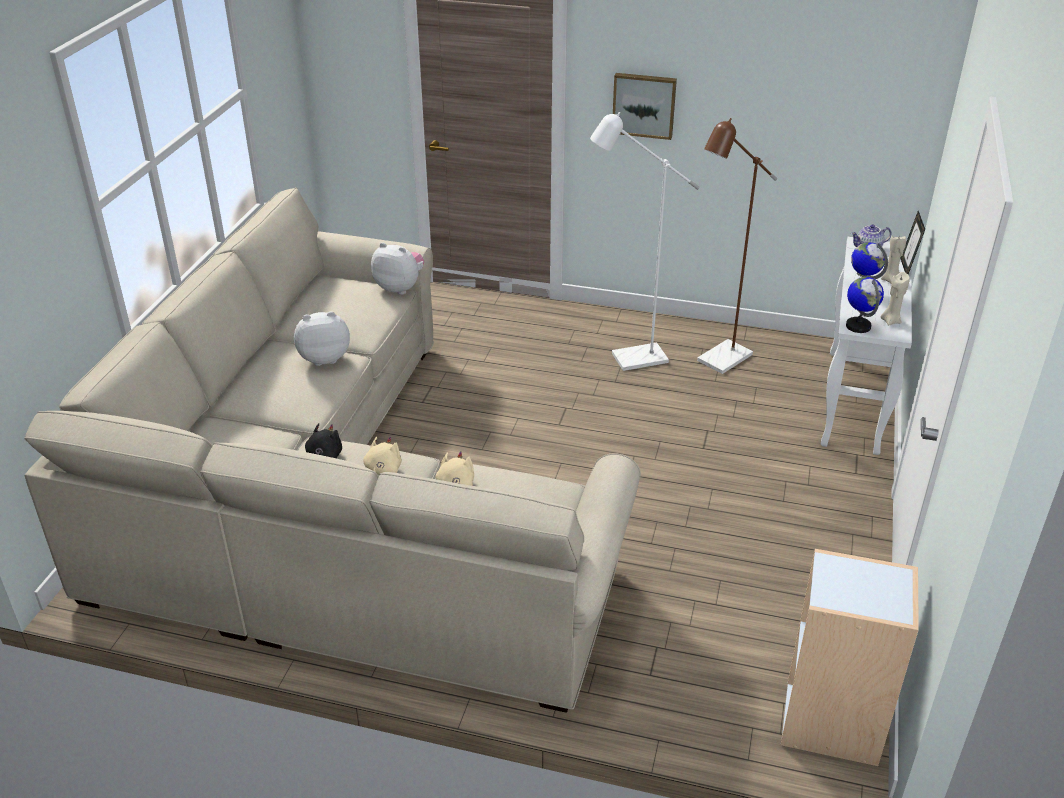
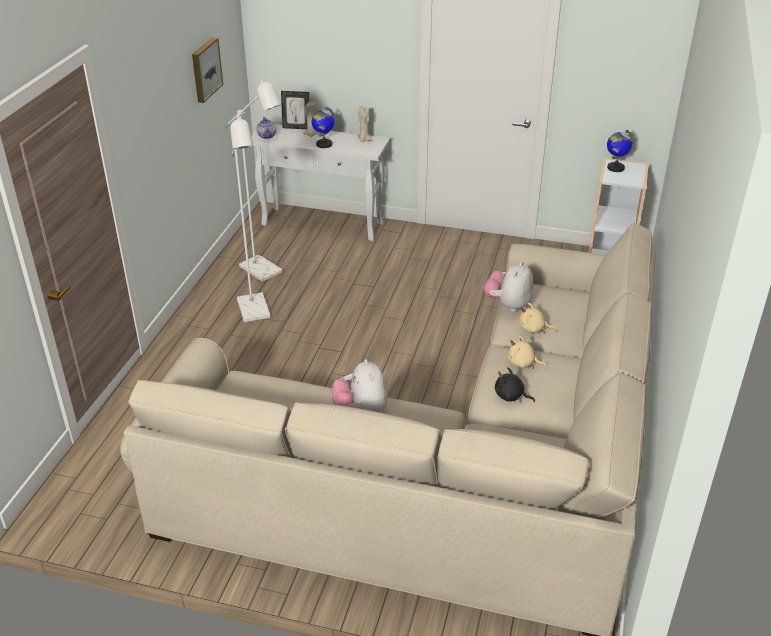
camera: 90 degrees left, 0 degrees up
plush toy [371,243,424,295] -> plush toy moved to [484,261,533,312]
picture [613,73,677,140] -> picture moved to [192,37,223,103]
brown floor lamp [697,118,777,374] -> white floor lamp [223,79,282,282]
globe [846,277,884,333] -> globe moved to [607,130,634,172]

